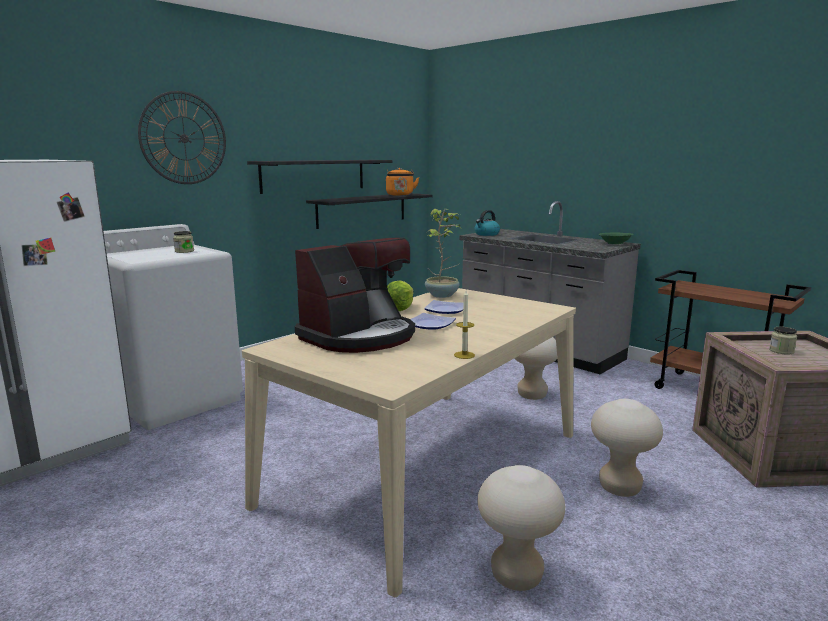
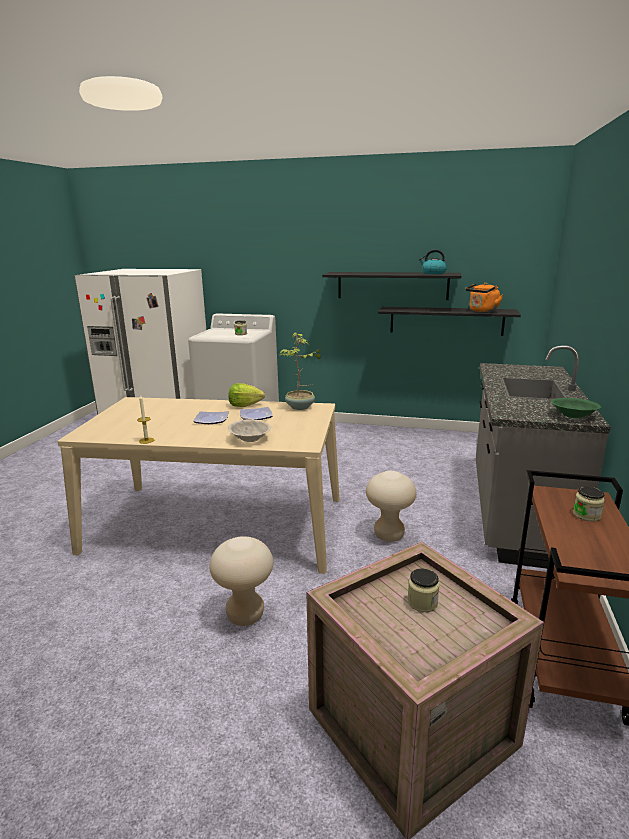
camera: 60 degrees right, 5 degrees up
wall clock [138,91,226,184] -> none
coffee machine [295,238,415,353] -> none
kettle [474,210,500,236] -> kettle moved to [419,249,447,274]
beige stool [477,465,565,591] -> none
none -> beige bowl [228,419,271,442]
none -> jar [573,486,605,521]

